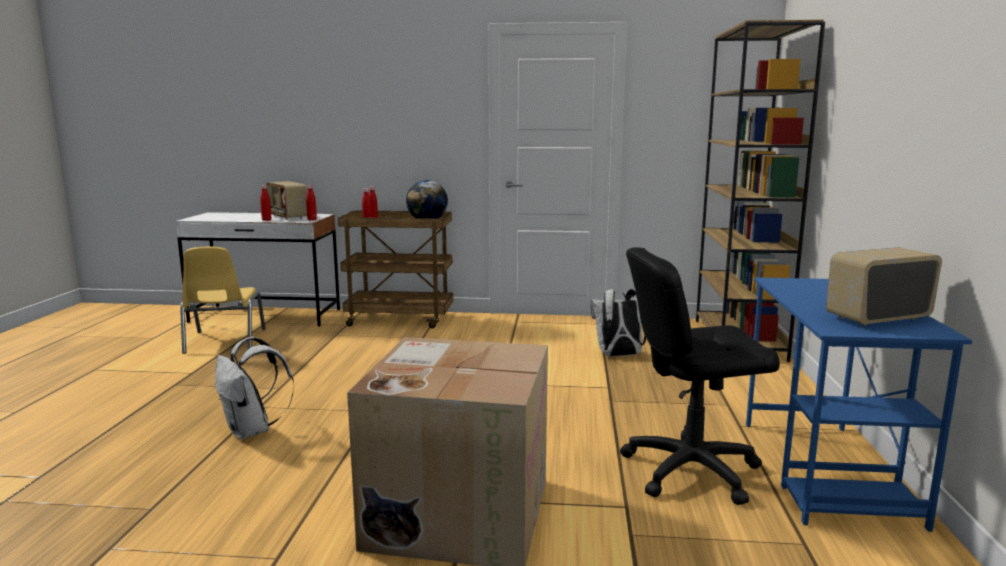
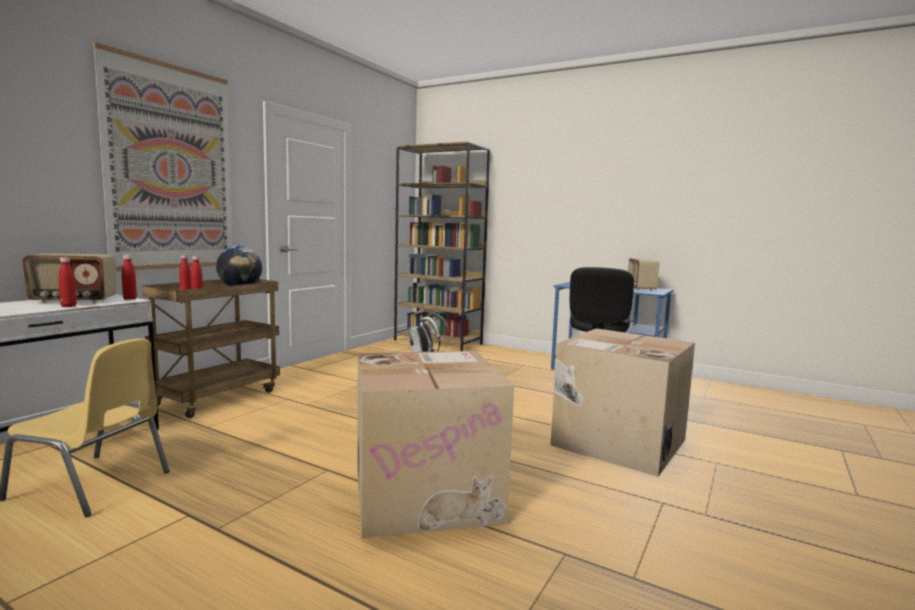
camera: 65 degrees left, 5 degrees down
white backpack [215,337,294,439] -> cardboard box [357,351,514,538]
none -> picture [93,42,232,271]

